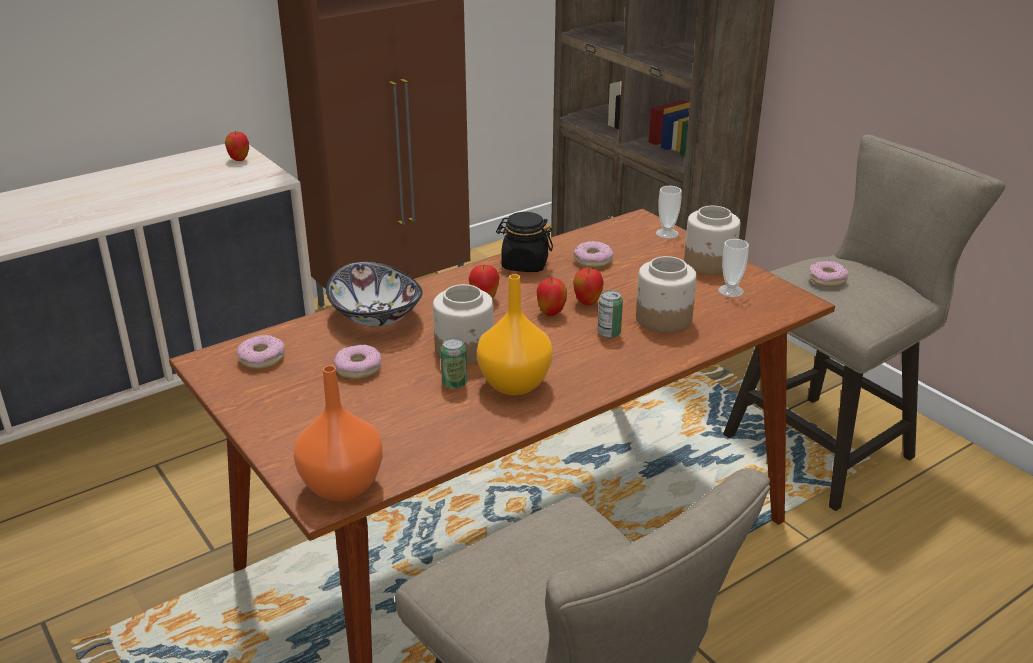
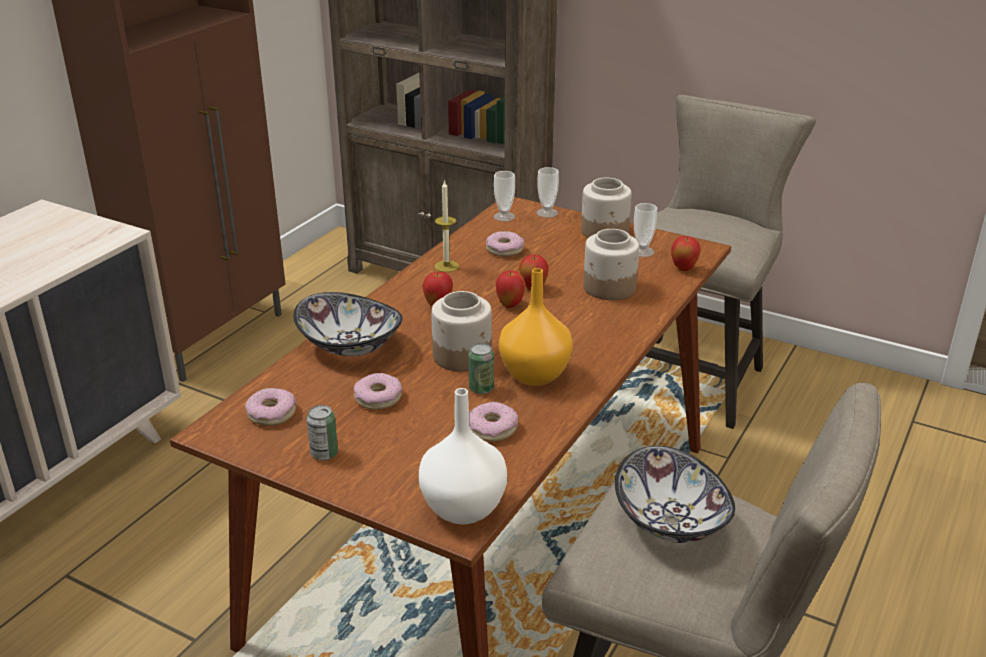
camera: 25 degrees left, 0 degrees up
apple [225,131,249,161] -> apple moved to [671,236,701,271]
orange vase [294,365,383,501] -> white vase [419,388,507,525]
black jar [496,212,553,272] -> candle [434,180,459,272]
can [598,290,623,338] -> can moved to [307,405,338,460]
donut [809,261,849,287] -> donut moved to [469,402,518,442]
none -> cup [493,171,515,222]
none -> bowl [615,446,735,543]

